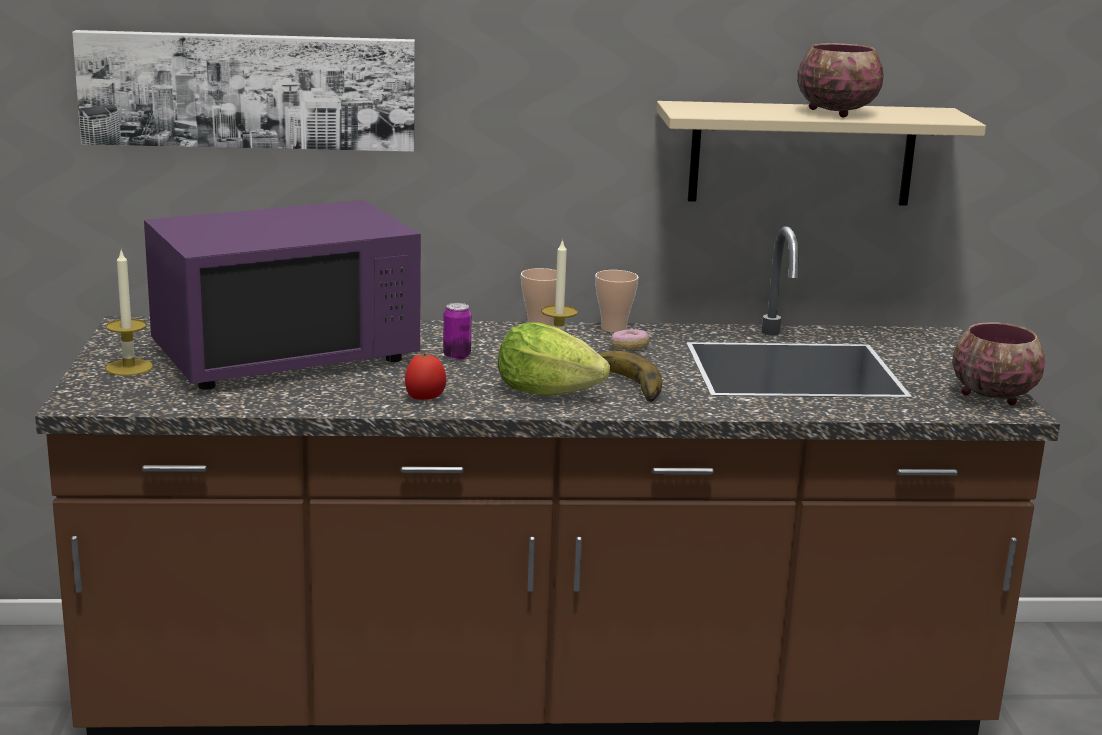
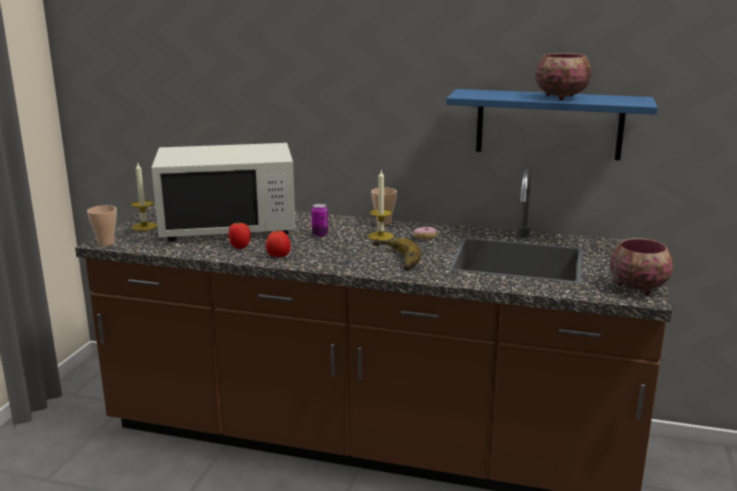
camera: 20 degrees right, 0 degrees up
picture [72,30,415,152] -> none
purple microwave [144,200,421,390] -> white microwave [151,143,295,241]
lettuce [498,322,610,396] -> none
cup [595,270,639,333] -> cup moved to [87,205,117,246]
beige shelf [656,101,986,206] -> blue shelf [446,89,658,160]
none -> tomato [229,222,251,249]

